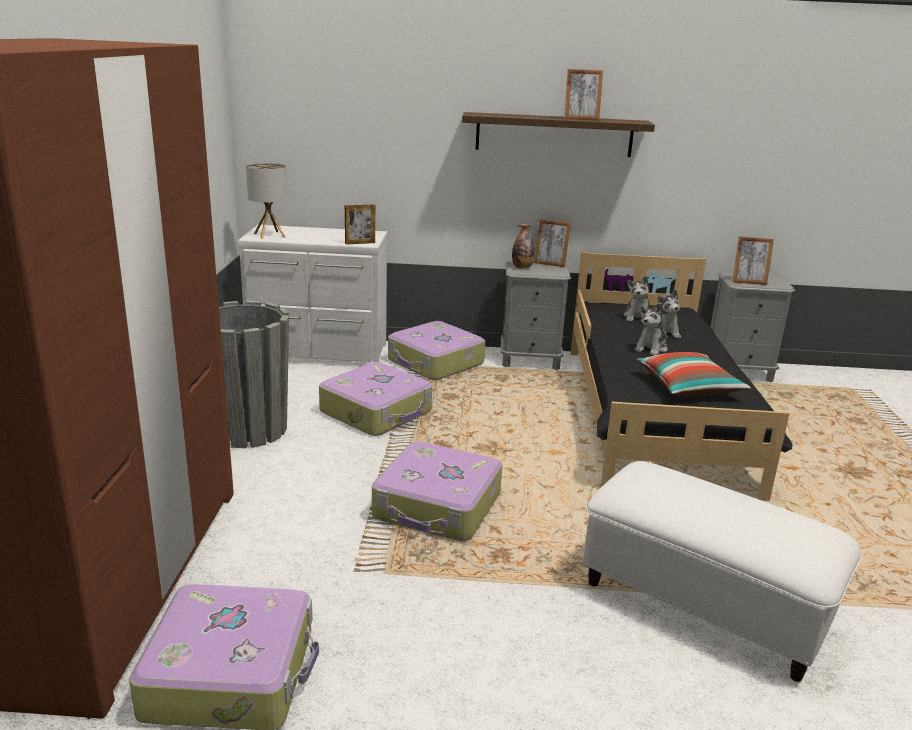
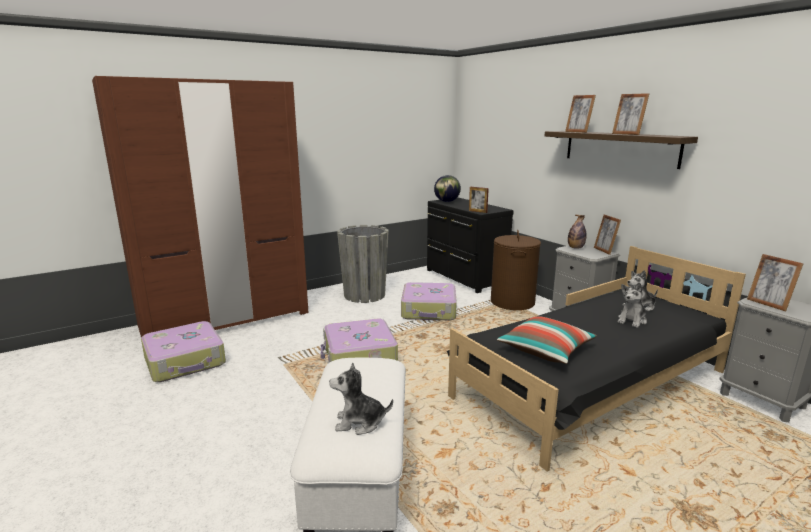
camera: 55 degrees right, 5 degrees down
white dresser [238,225,388,362] -> black dresser [427,198,514,293]
table lamp [246,163,287,239] -> globe [434,175,461,202]
suitcase [388,321,485,380] -> brown laundry basket [491,230,541,310]
plush toy [635,303,668,355] -> plush toy moved to [329,363,393,435]
none -> picture frame [565,95,596,133]

